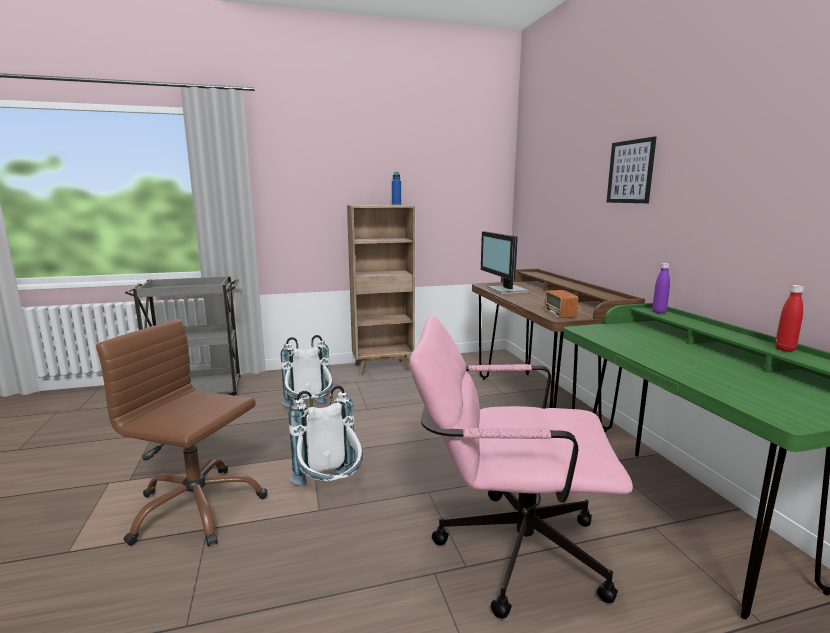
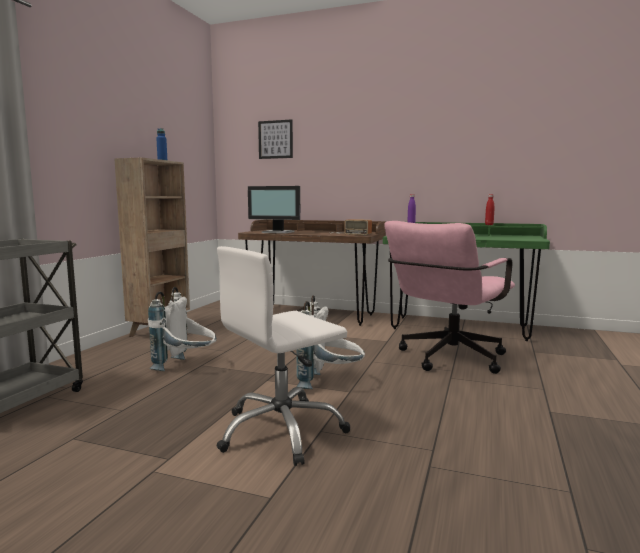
camera: 55 degrees left, 5 degrees down
brown office chair [96,319,267,547] -> white office chair [216,246,351,466]
picture [606,136,657,203] -> picture moved to [258,119,293,159]

